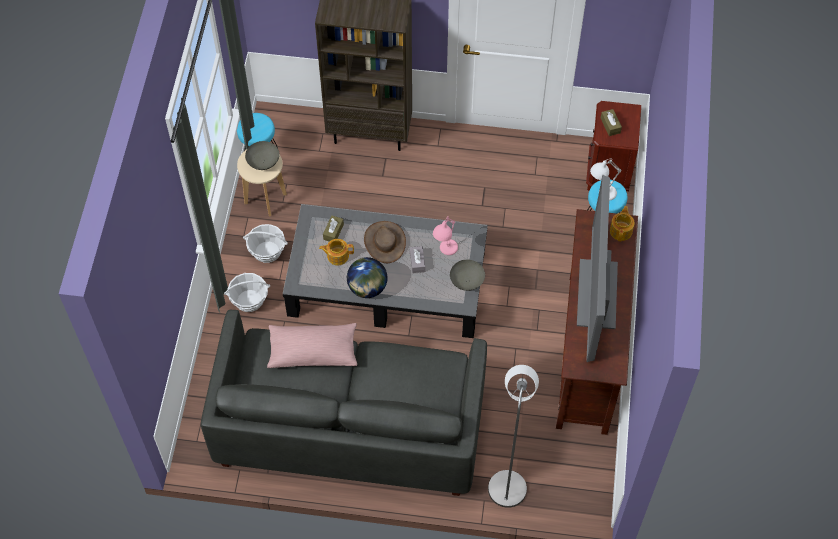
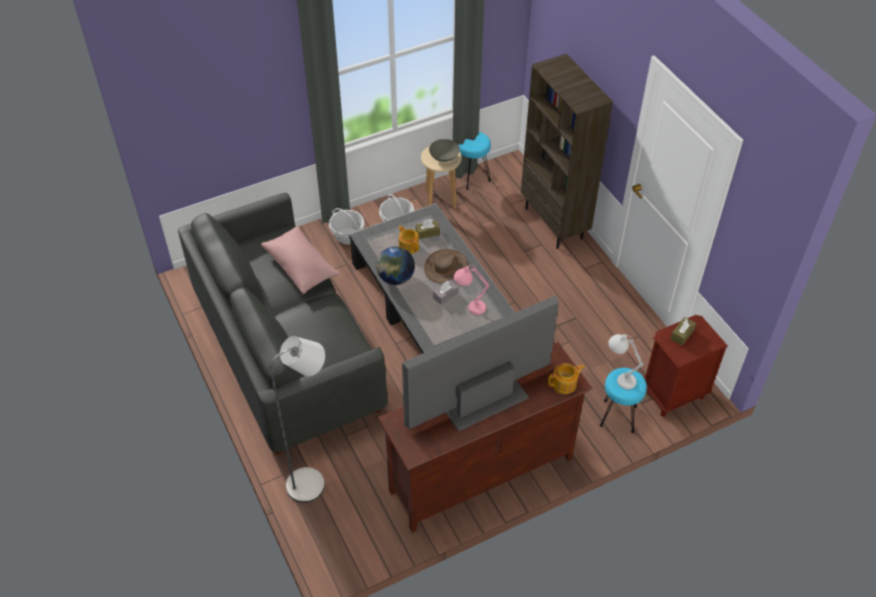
camera: 55 degrees right, 10 degrees down
grey bowl [450,260,485,291] -> none

